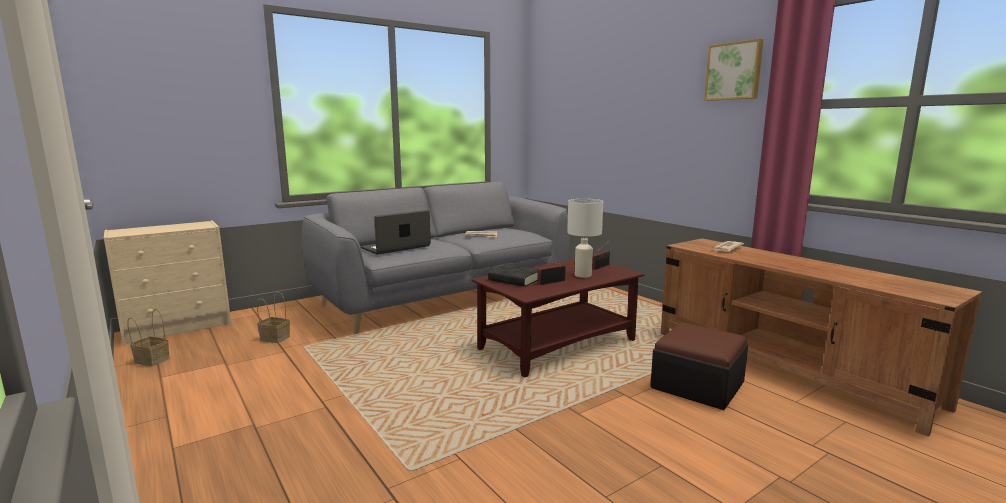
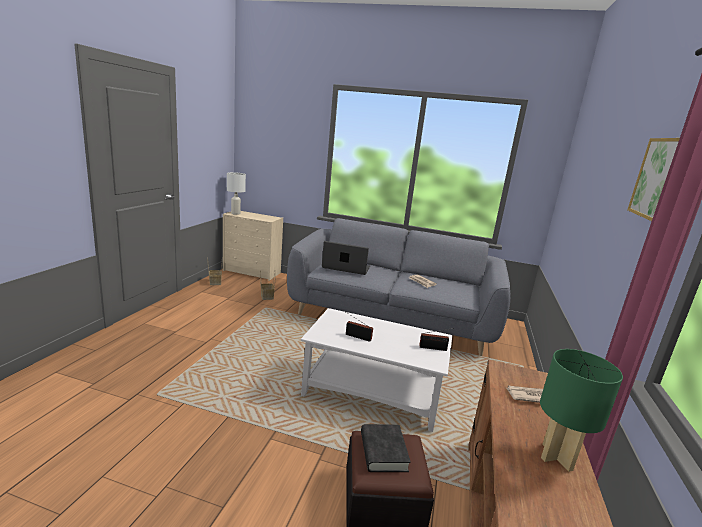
camera: 50 degrees right, 5 degrees up
brown coffee table [471,259,644,378] -> white coffee table [301,308,452,432]
black book [488,264,538,287] -> black book moved to [361,424,411,472]
white table lamp [567,199,603,278] -> white table lamp moved to [227,172,246,215]
none -> green table lamp [540,349,623,472]

